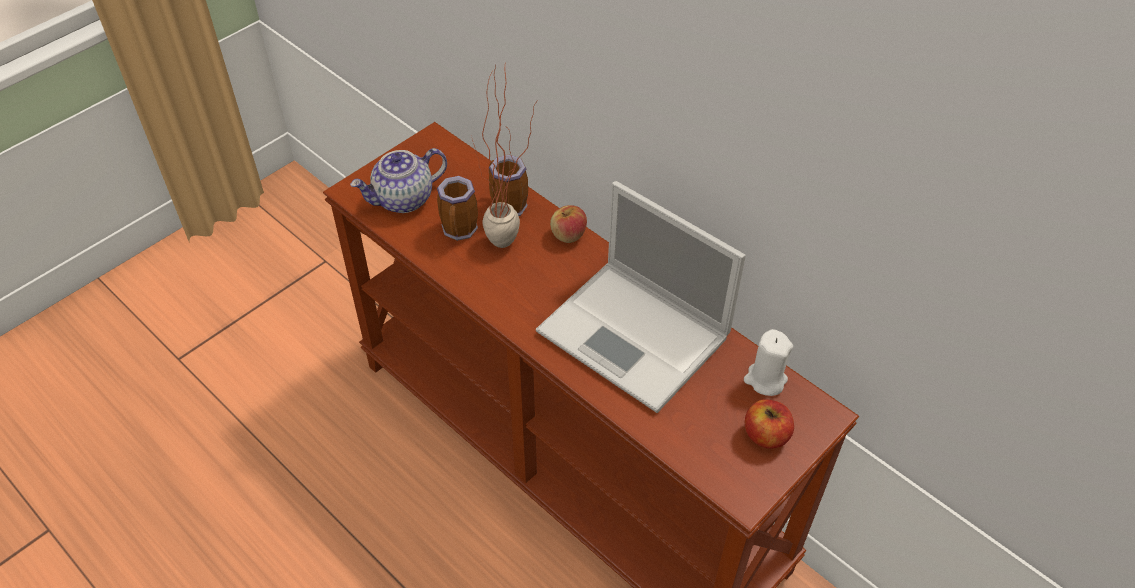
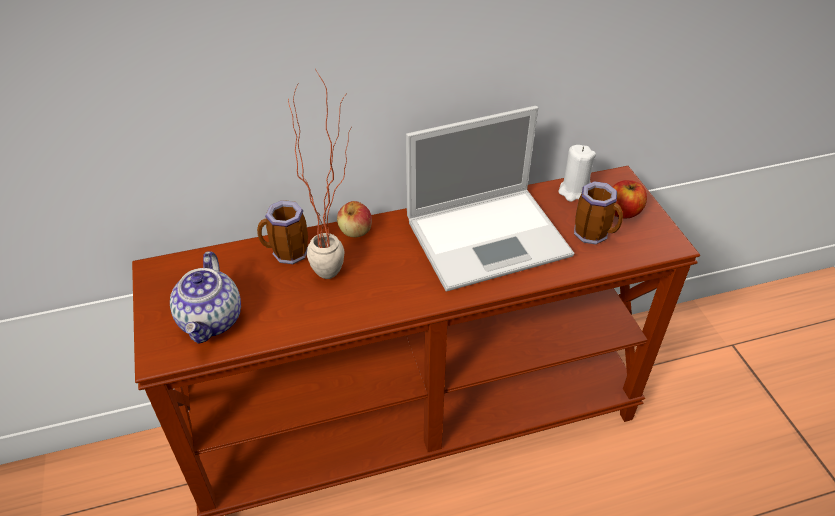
camera: 60 degrees left, 5 degrees down
mug [437,176,478,241] -> mug moved to [574,181,623,244]

